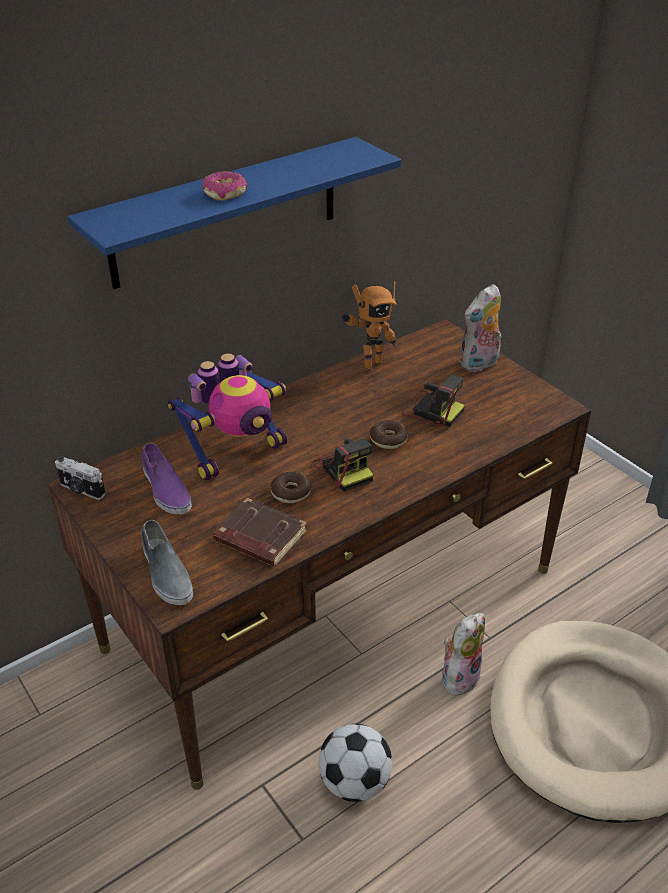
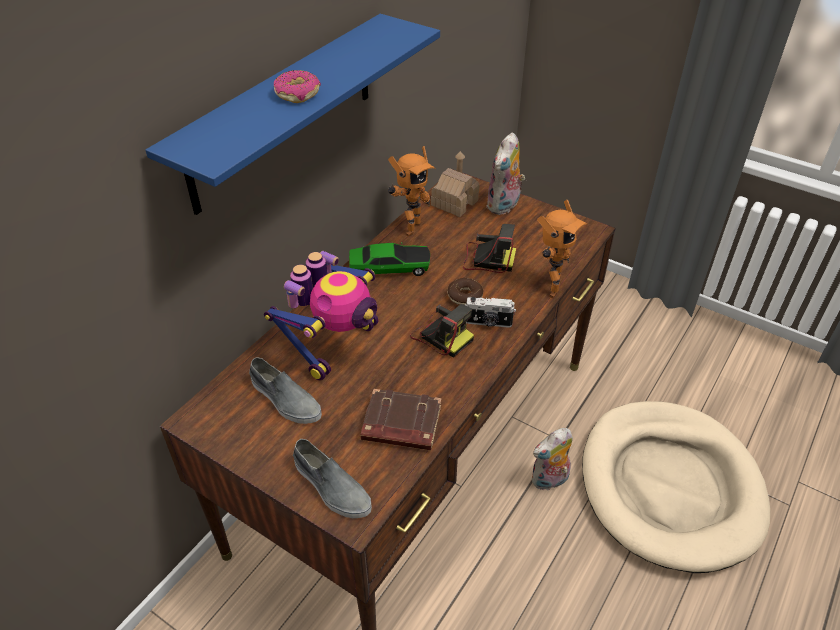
camera: 20 degrees left, 5 degrees up
camera [55,457,106,500] -> camera moved to [465,297,516,328]
purple shoe [142,443,192,514] -> grey shoe [249,358,322,424]
donut [271,471,312,503] -> none
football [319,724,392,802] -> none
plush toy [442,613,485,696] -> plush toy turned 135 degrees counterclockwise [532,428,573,491]
none -> toy car [349,242,430,276]
none -> toy house [431,151,480,217]
none -> toy robot [537,200,587,298]

